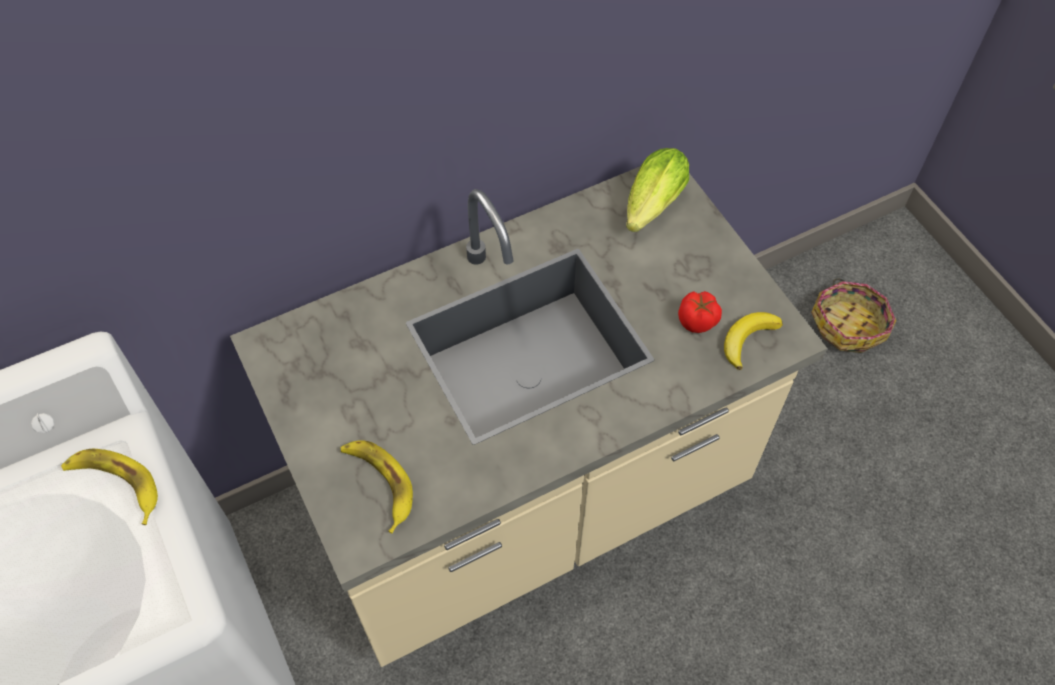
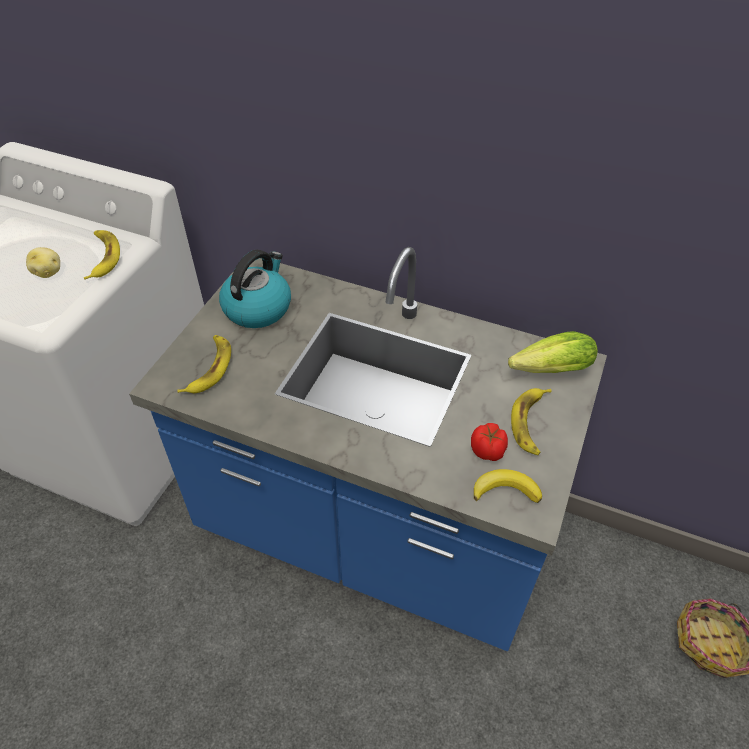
camera: 50 degrees right, 10 degrees down
beige counter [230,166,827,667] -> blue counter [129,247,607,651]
none -> potato [26,247,60,278]
none -> kettle [219,250,291,328]
none -> banana [511,388,552,455]

